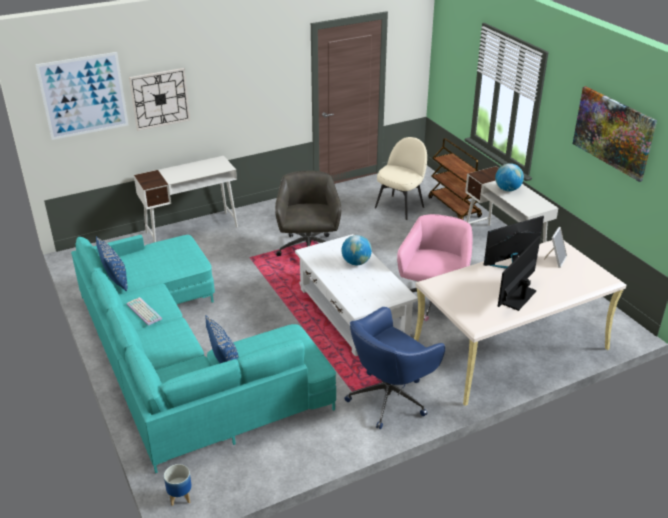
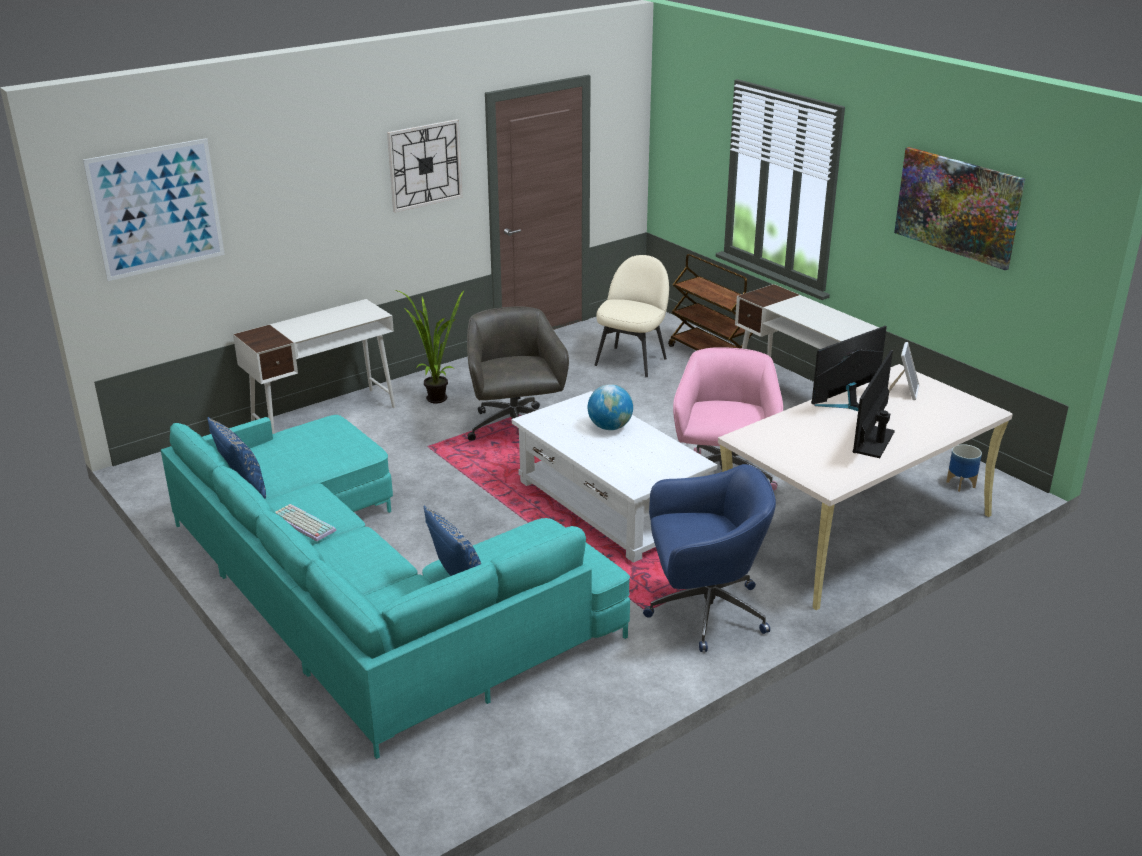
camera: 10 degrees left, 5 degrees down
wall clock [129,68,190,131] -> wall clock moved to [387,119,462,213]
planter [164,464,192,506] -> planter moved to [946,444,982,492]
blue office chair [344,307,445,429] -> blue office chair turned 135 degrees counterclockwise [643,464,776,652]
globe [495,163,524,191] -> none
none -> potted plant [396,290,464,404]

